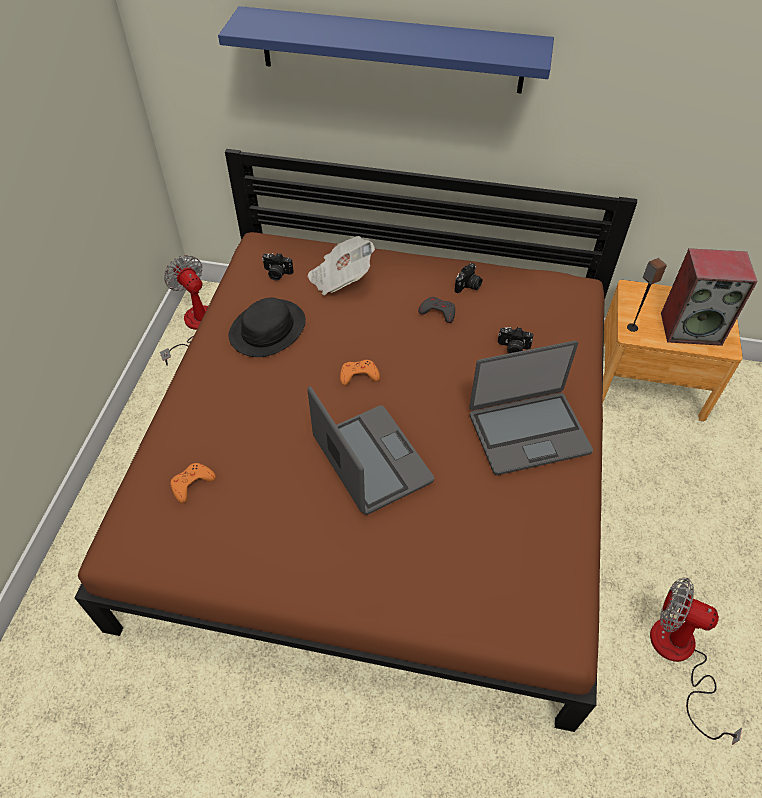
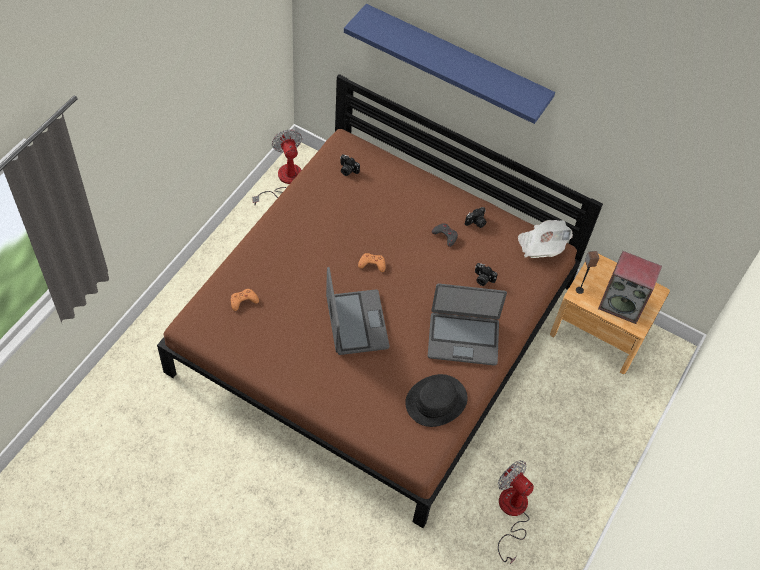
camera: 15 degrees right, 5 degrees up
black hat [229,298,306,357] -> black hat moved to [405,374,468,427]
newspaper [308,236,375,295] -> newspaper moved to [518,220,573,258]

